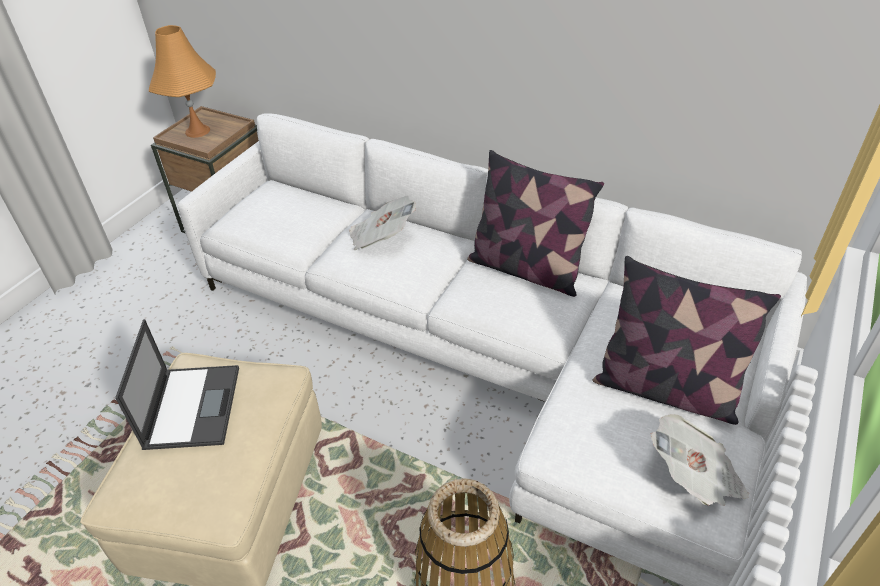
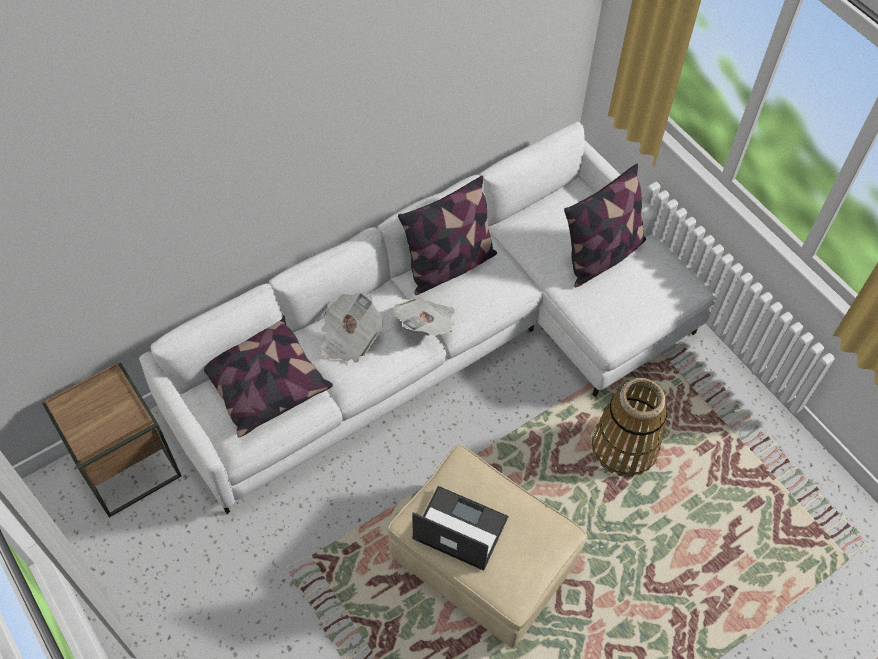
camera: 65 degrees left, 15 degrees up
orange table lamp [149,25,216,138] -> none
newspaper [651,414,749,506] -> newspaper moved to [393,297,455,336]
none -> pillow [204,315,333,438]

